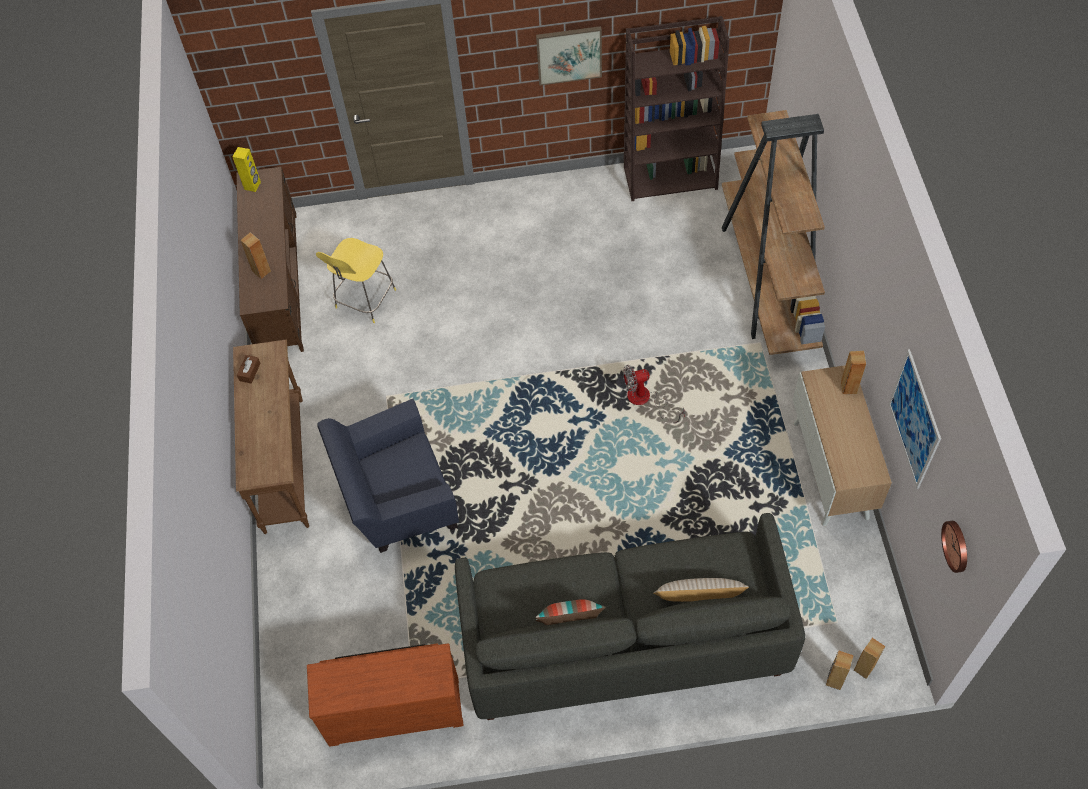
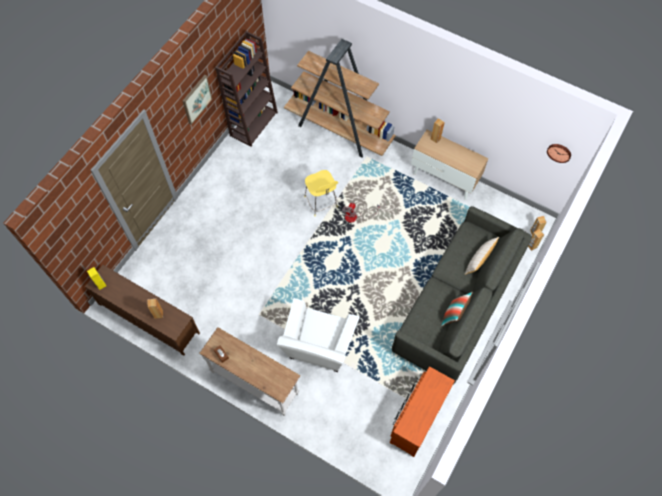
camera: 55 degrees left, 5 degrees up
brown console table [233,339,309,534] -> white console table [199,327,300,416]
yellow stool [316,238,396,323] -> yellow stool moved to [304,170,338,216]
blue armchair [317,399,459,553] -> white armchair [277,298,360,372]
picture [888,349,941,489] -> none

